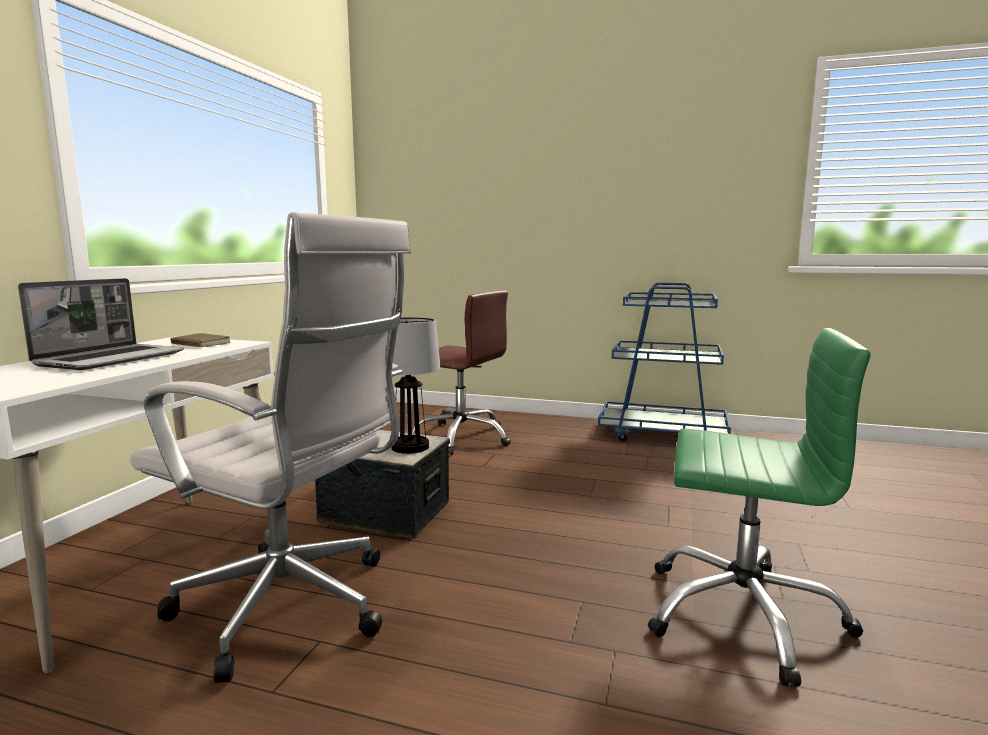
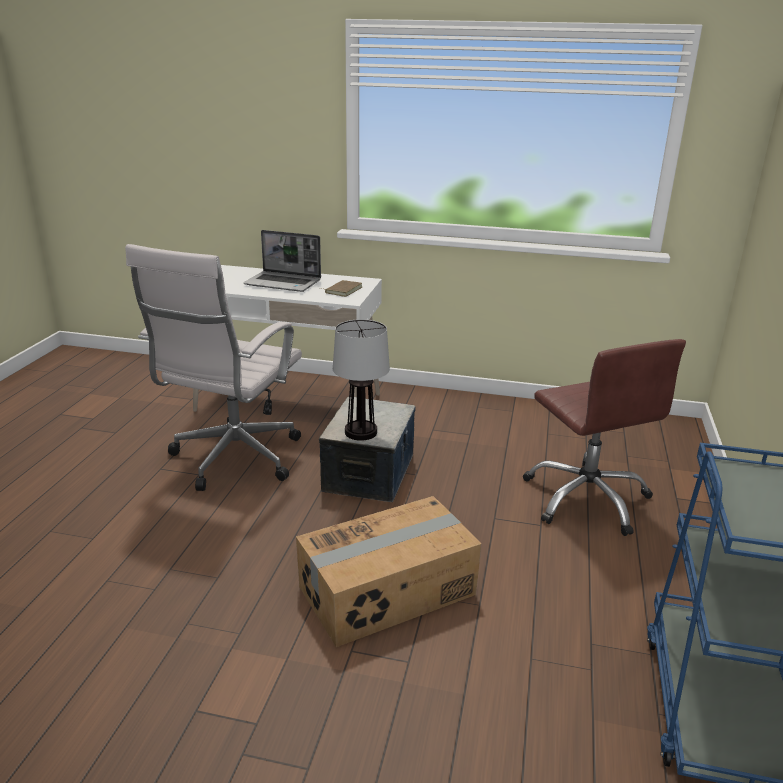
camera: 85 degrees right, 15 degrees up
brown office chair [412,291,511,455] -> brown office chair turned 45 degrees counterclockwise [523,339,686,536]
green office chair [648,328,871,686] -> none
none -> cardboard box [296,496,481,647]

